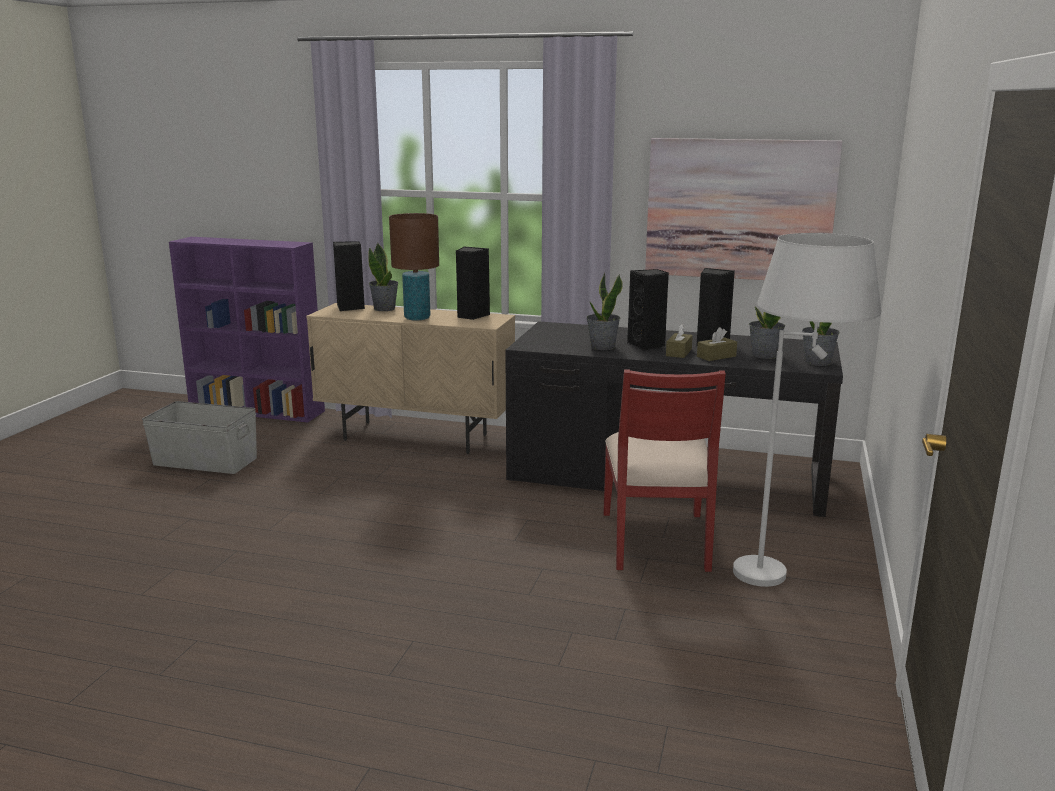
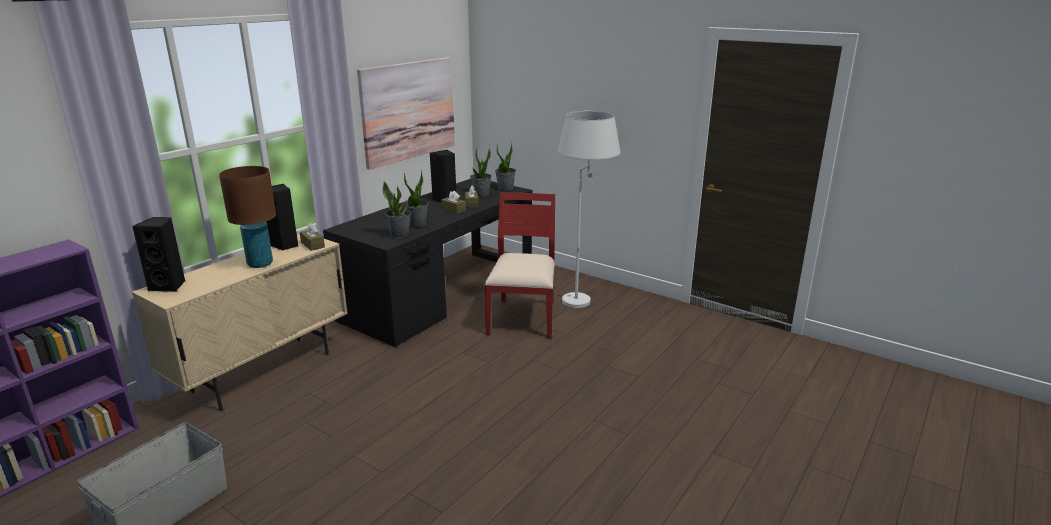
camera: 70 degrees left, 5 degrees up
potted plant [368,243,398,311] -> potted plant moved to [382,181,411,238]
red chair [603,369,726,572] -> red chair turned 105 degrees counterclockwise [485,192,555,339]
black speaker [627,269,669,351] -> none
none -> brown tissue box [300,223,325,251]

